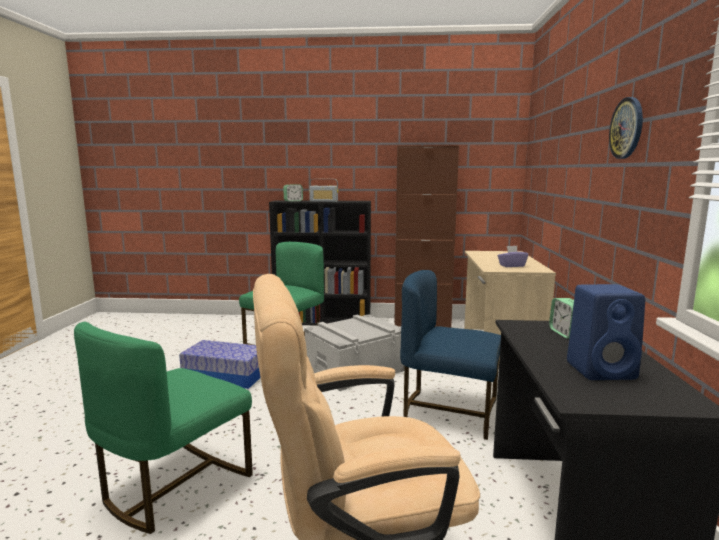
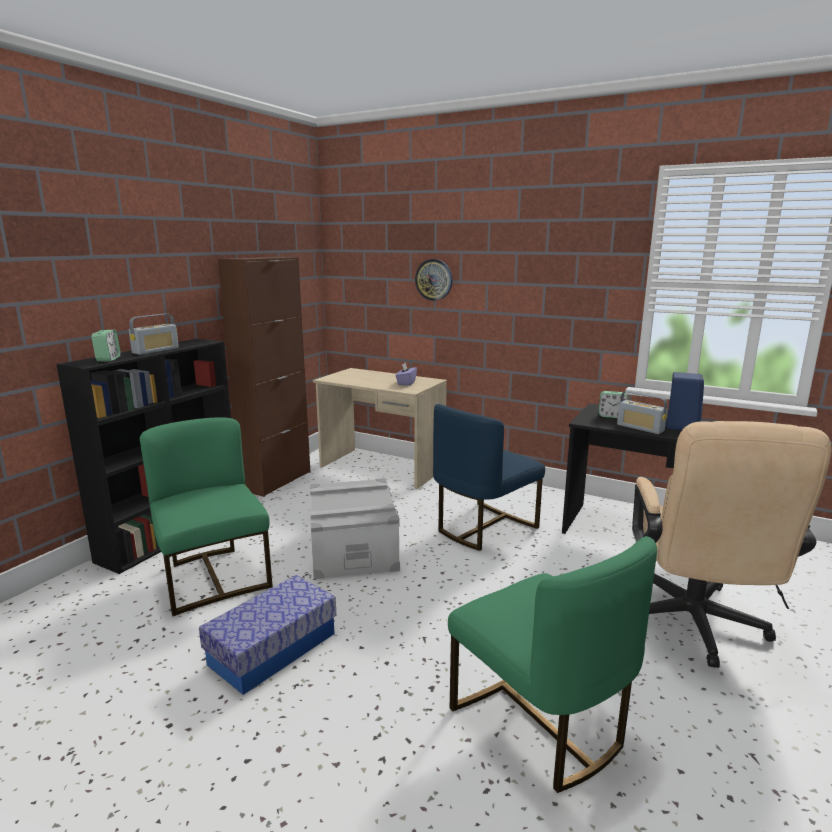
camera: 65 degrees left, 5 degrees up
wall clock [609,97,643,159] -> wall clock moved to [415,259,453,301]
none -> radio [617,391,667,434]

